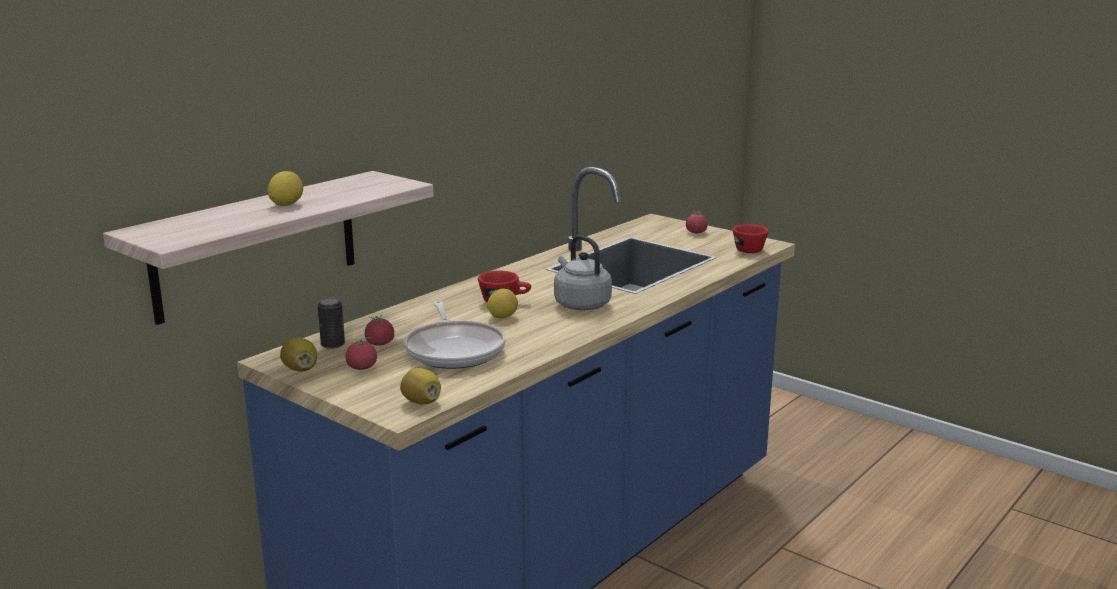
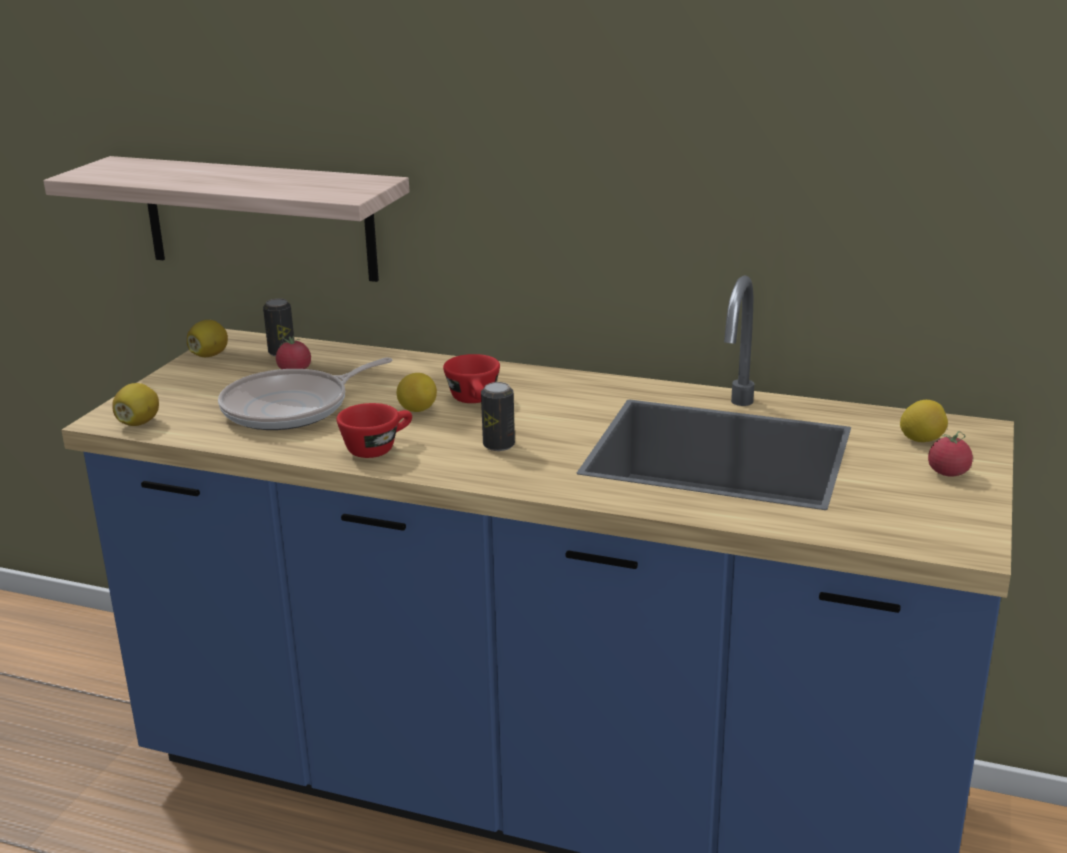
camera: 70 degrees right, 5 degrees up
lemon [267,171,303,206] -> lemon moved to [900,400,948,442]
tomato [346,337,377,370] -> none
grey kettle [554,235,612,310] -> can [481,382,515,451]
red cup [733,224,769,253] -> red cup moved to [337,403,412,458]

